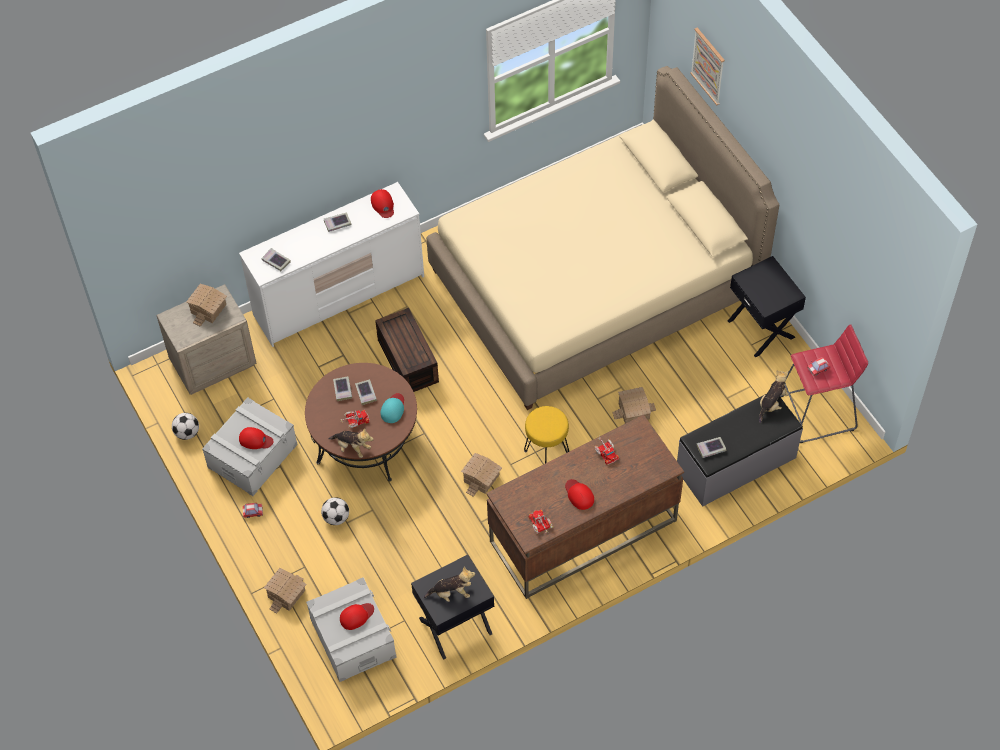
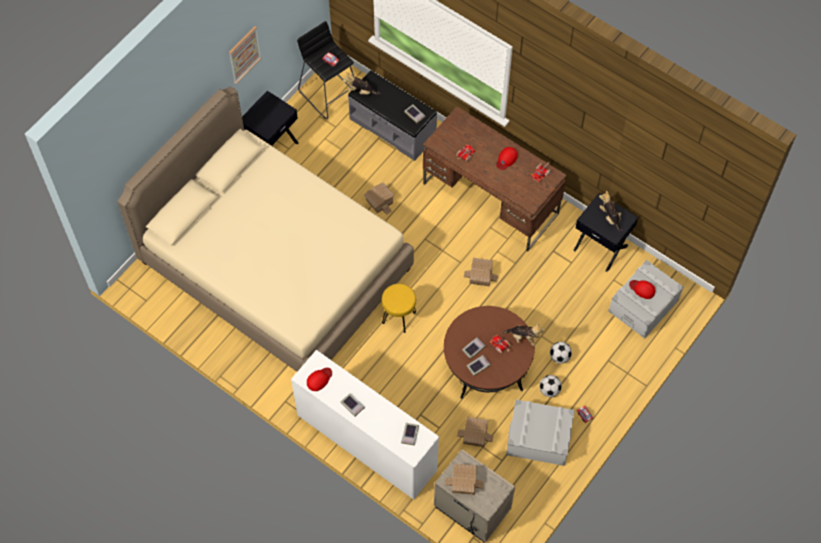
camera: 115 degrees left, 5 degrees up
football [172,413,199,440] -> football moved to [539,375,562,397]
red cap [239,427,273,449] -> none
toy house [264,568,307,614] -> toy house moved to [457,417,494,447]
plush toy [328,428,374,458] -> plush toy turned 105 degrees clockwise [503,323,544,346]
brown storage box [375,308,439,392] -> none
turquoise cap [381,393,404,423] -> none
yellow stool [524,406,569,463] -> yellow stool moved to [382,284,416,333]
picture [690,28,725,105] -> picture moved to [229,26,261,84]
red stool [780,324,868,443] -> black stool [297,21,354,119]

